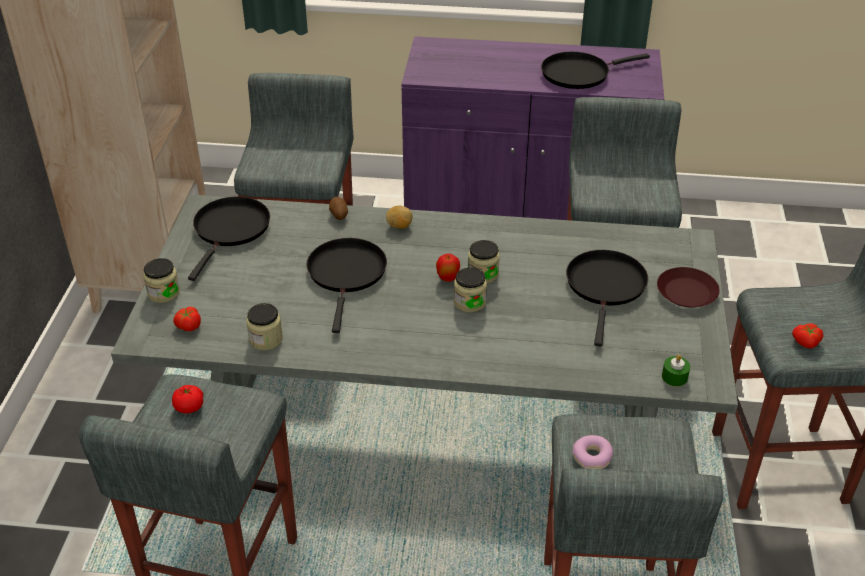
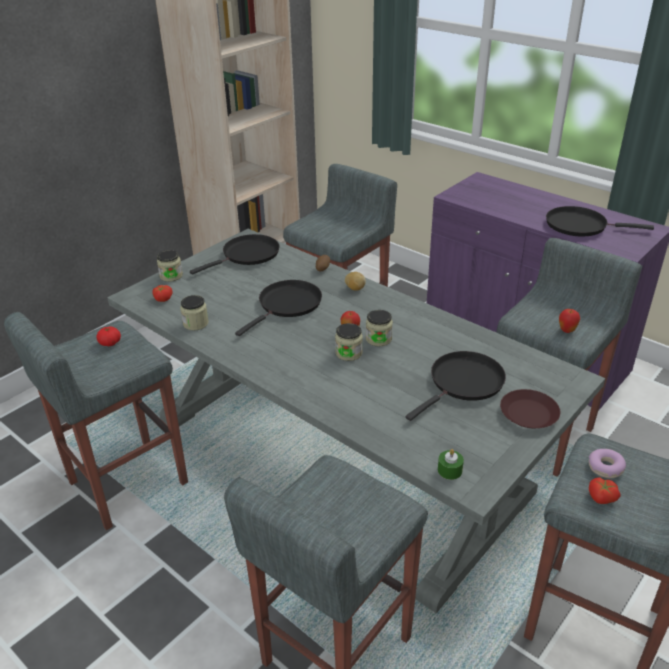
camera: 35 degrees right, 5 degrees down
donut [572,435,613,469] -> donut moved to [589,449,626,478]
none -> apple [559,309,580,333]

